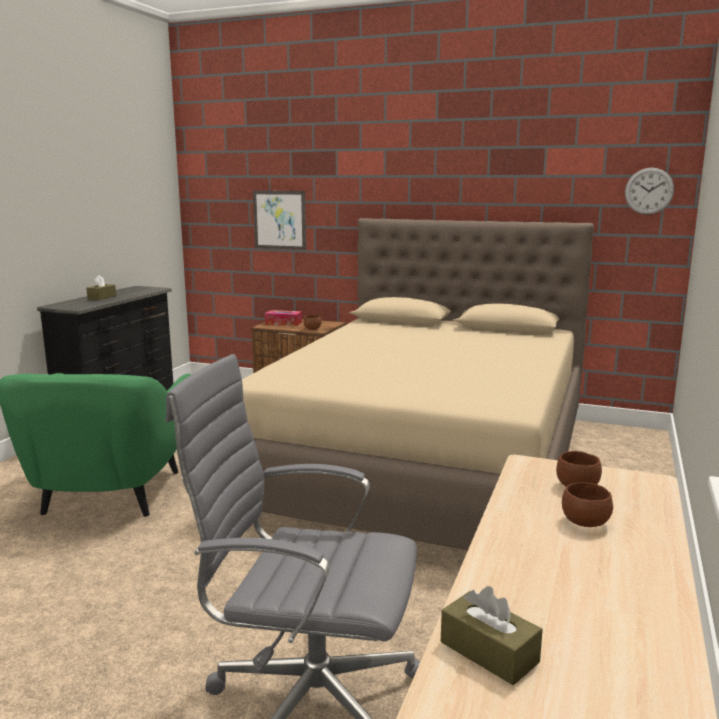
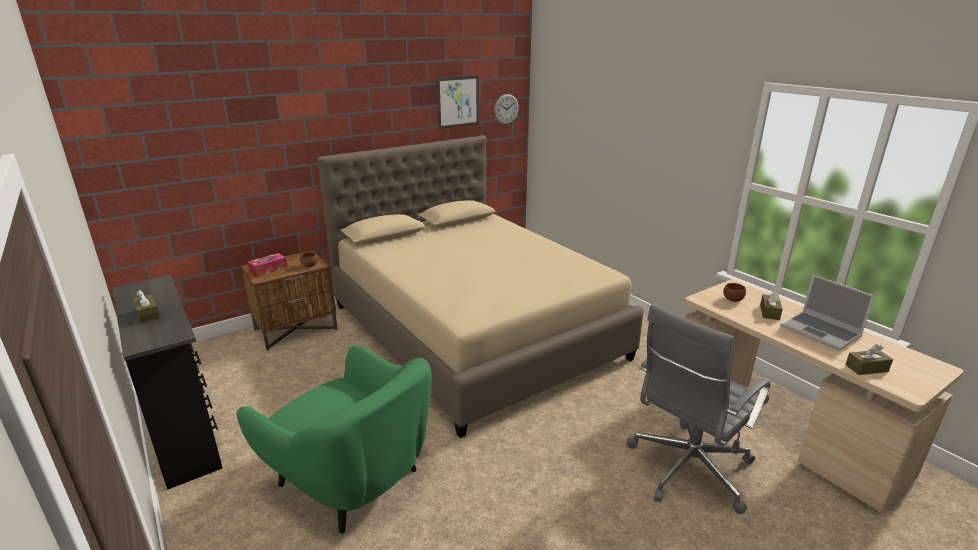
camera: 55 degrees left, 10 degrees up
picture [253,190,306,250] -> picture moved to [436,75,479,129]
brown bowl [562,482,613,527] -> brown tissue box [760,290,783,320]
none -> laptop [781,275,875,350]

